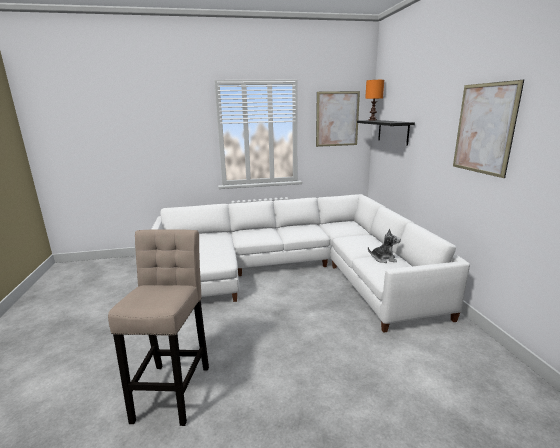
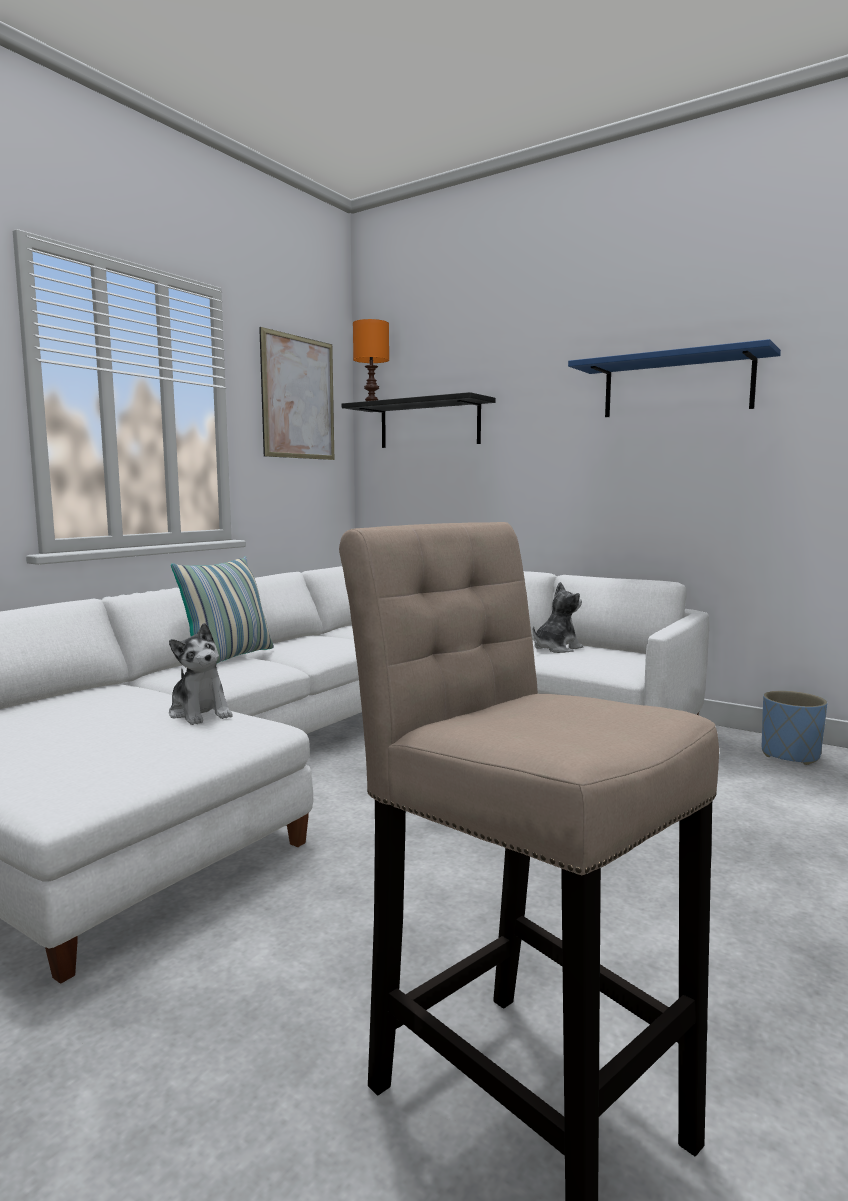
camera: 45 degrees left, 10 degrees down
picture [453,80,524,178] -> blue shelf [568,339,781,417]
none -> plush toy [169,623,233,725]
none -> pillow [171,557,274,664]
none -> blue planter [762,691,827,765]

